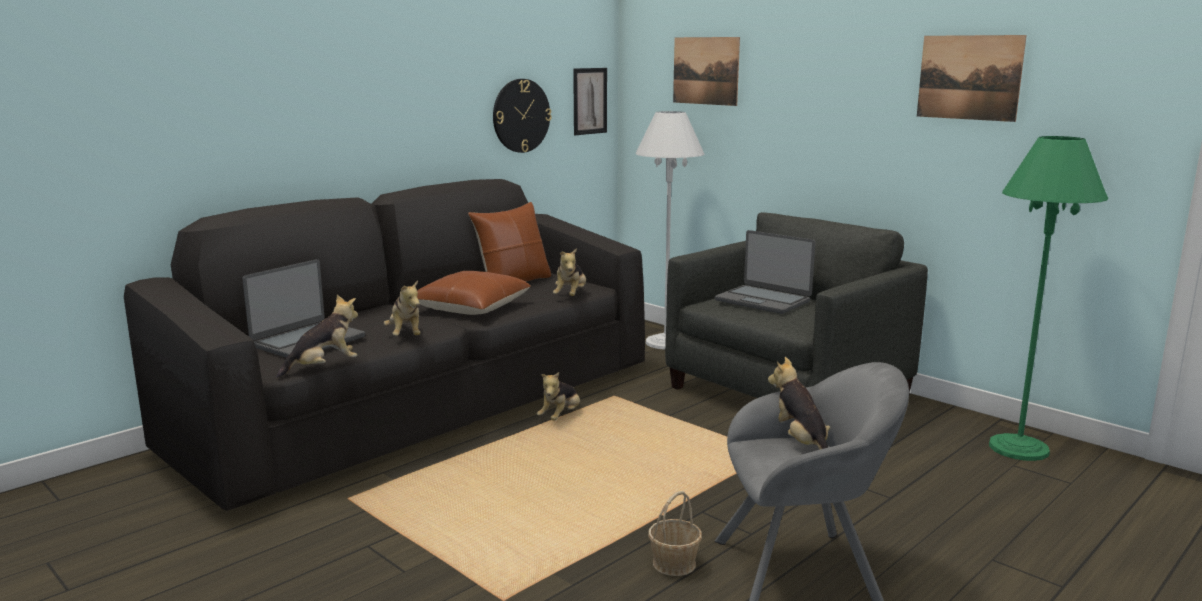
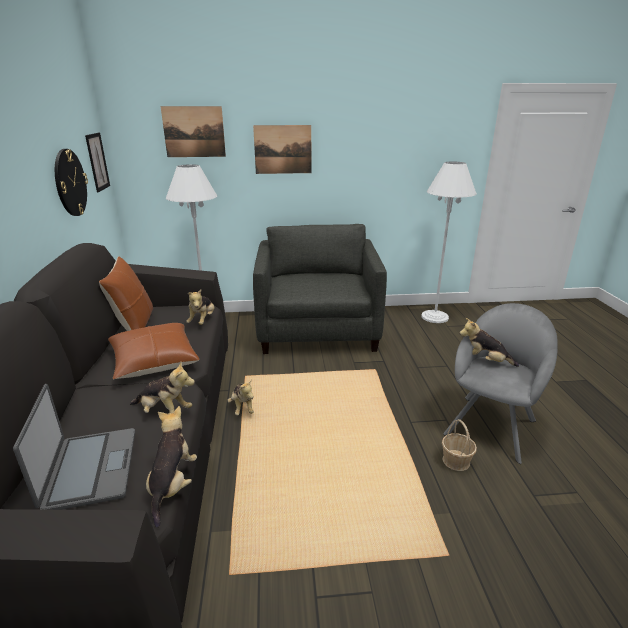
camera: 50 degrees left, 10 degrees up
plush toy [553,248,586,296] -> plush toy turned 45 degrees clockwise [186,289,215,325]
laptop [715,230,815,314] -> none
picture [917,35,1027,122] -> picture moved to [253,125,311,174]
green floor lamp [989,136,1108,461] -> white floor lamp [421,162,477,323]

